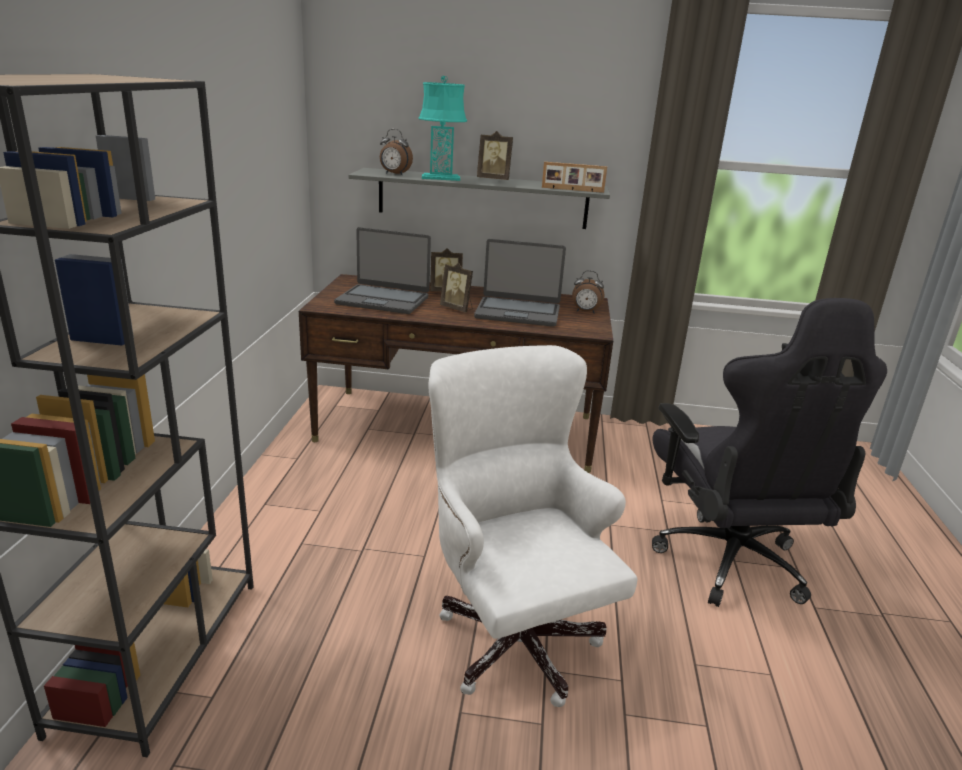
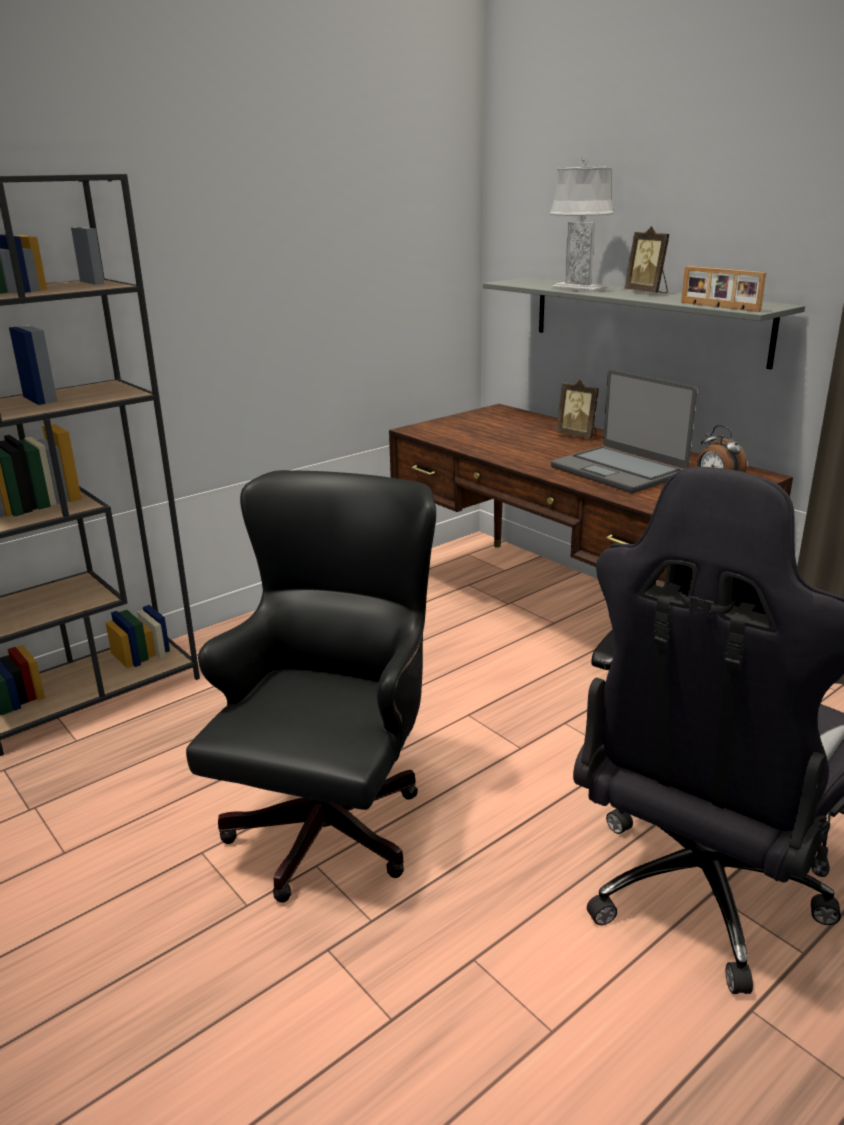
camera: 45 degrees right, 0 degrees up
laptop [334,227,431,314] -> none
alarm clock [380,129,413,175] -> none
turquoise table lamp [419,76,467,181] -> grey table lamp [550,157,614,292]
white office chair [428,345,637,707] -> black office chair [186,470,436,903]
picture frame [440,263,473,313] -> none

